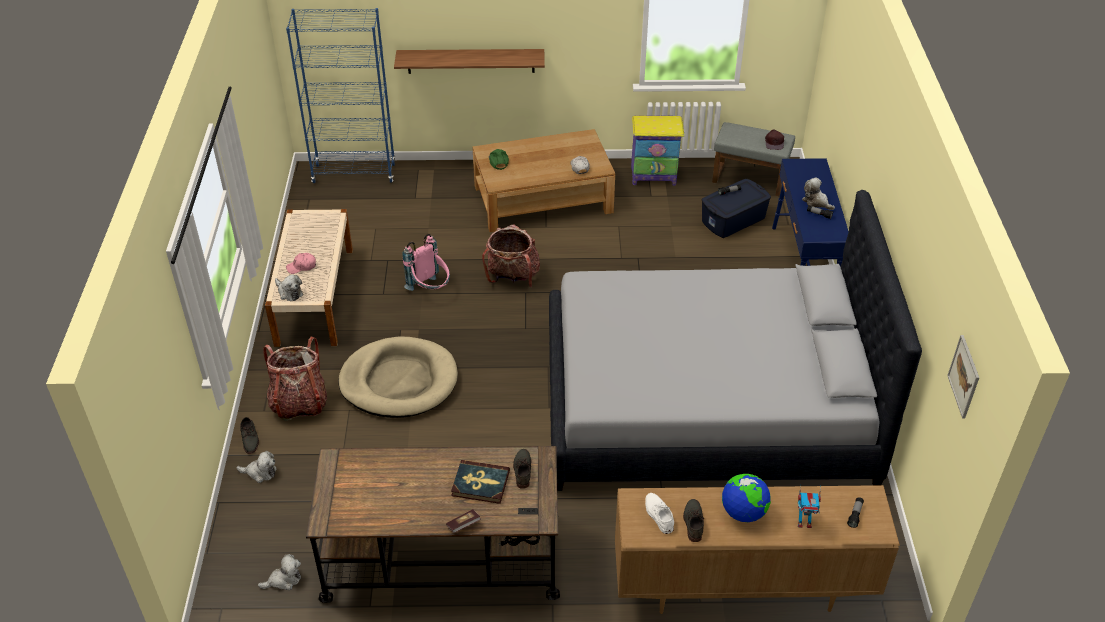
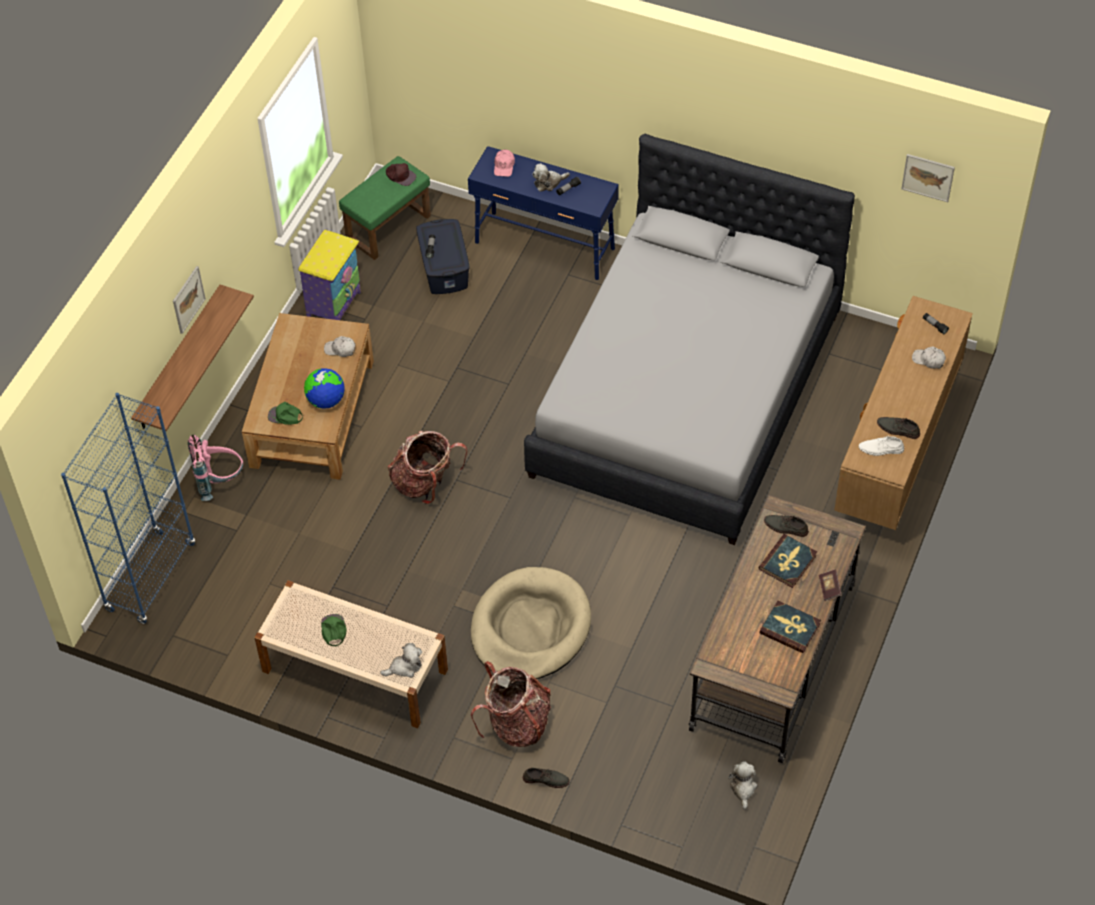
camera: 65 degrees left, 10 degrees up
plush toy [236,451,276,483] -> none
pink cap [286,253,316,274] -> pink cap moved to [494,150,515,177]
pink backpack [402,234,450,291] -> pink backpack moved to [188,435,243,501]
grey ottoman [712,122,795,197] -> green ottoman [339,156,431,260]
globe [722,474,771,522] -> globe moved to [304,368,345,409]
toy robot [798,484,821,528] -> white cap [912,347,946,369]
none -> picture [173,266,206,334]
none -> green cap [321,614,347,646]
none -> book [759,601,821,653]

